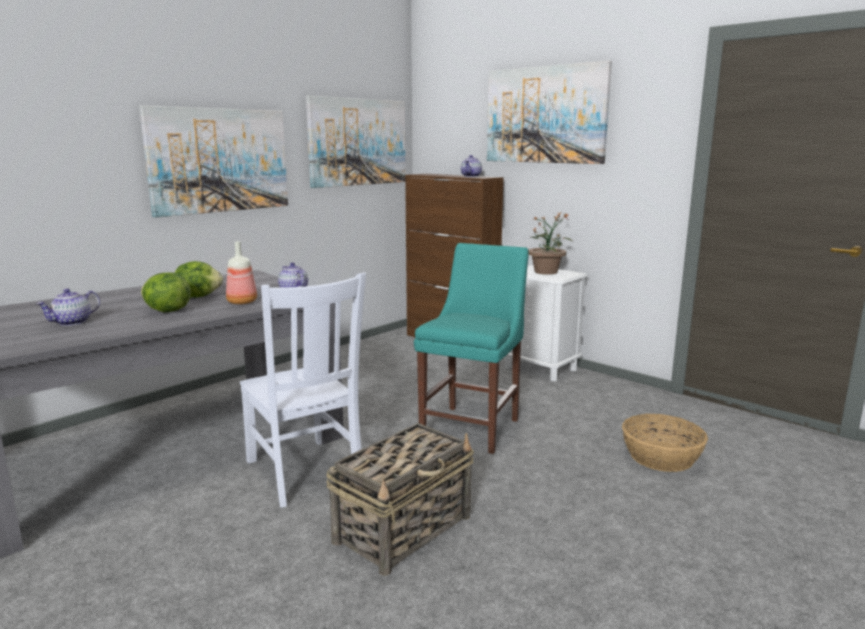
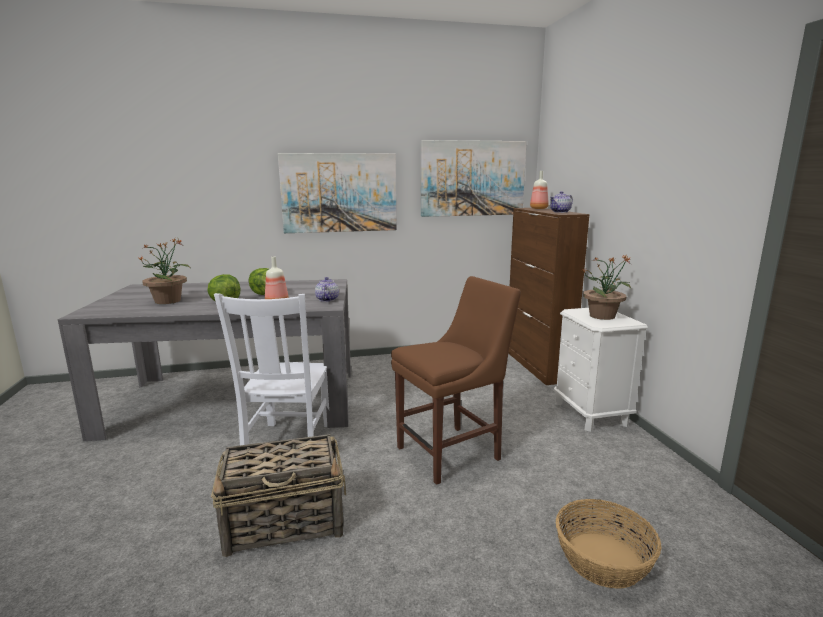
camera: 35 degrees right, 0 degrees up
teapot [36,289,100,326] -> potted plant [139,238,190,304]
turquoise chair [414,243,529,454] -> brown chair [391,276,521,485]
picture [487,61,612,164] -> none
none -> bottle [530,171,549,209]

